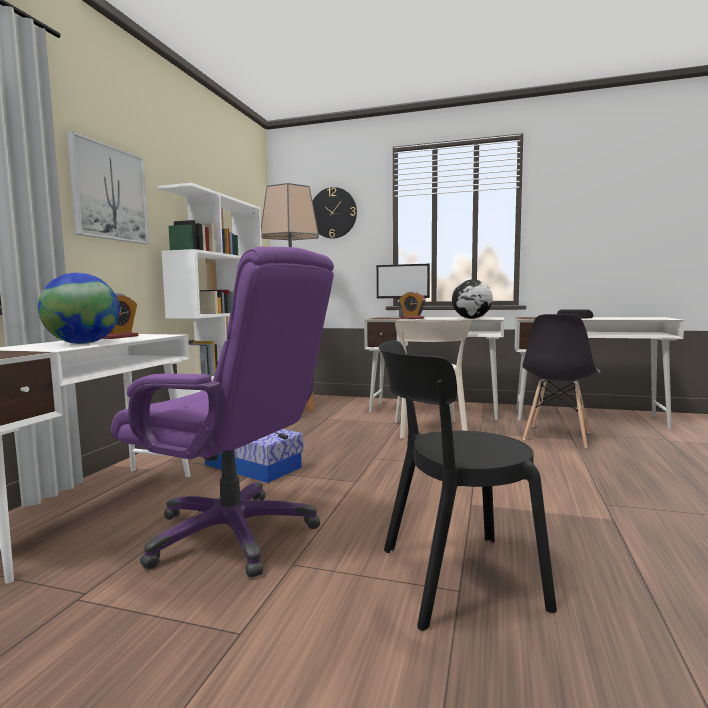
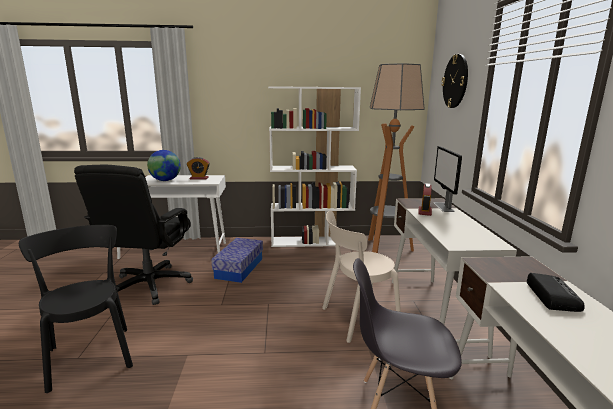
camera: 70 degrees right, 10 degrees up
picture [67,131,149,244] -> none
purple office chair [111,247,334,578] -> black office chair [74,165,193,305]
globe [452,279,493,319] -> none

